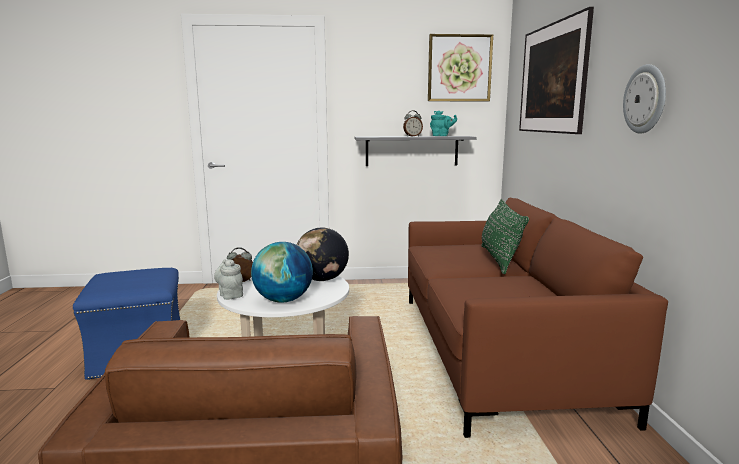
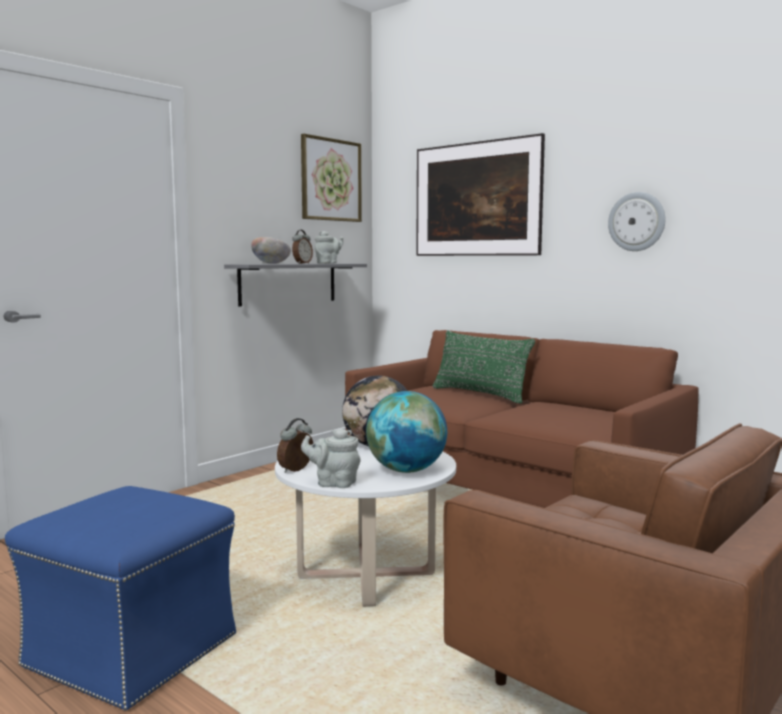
camera: 45 degrees left, 5 degrees down
turquoise teapot [430,111,457,136] -> grey teapot [315,231,344,263]
none -> bowl [251,237,291,264]

